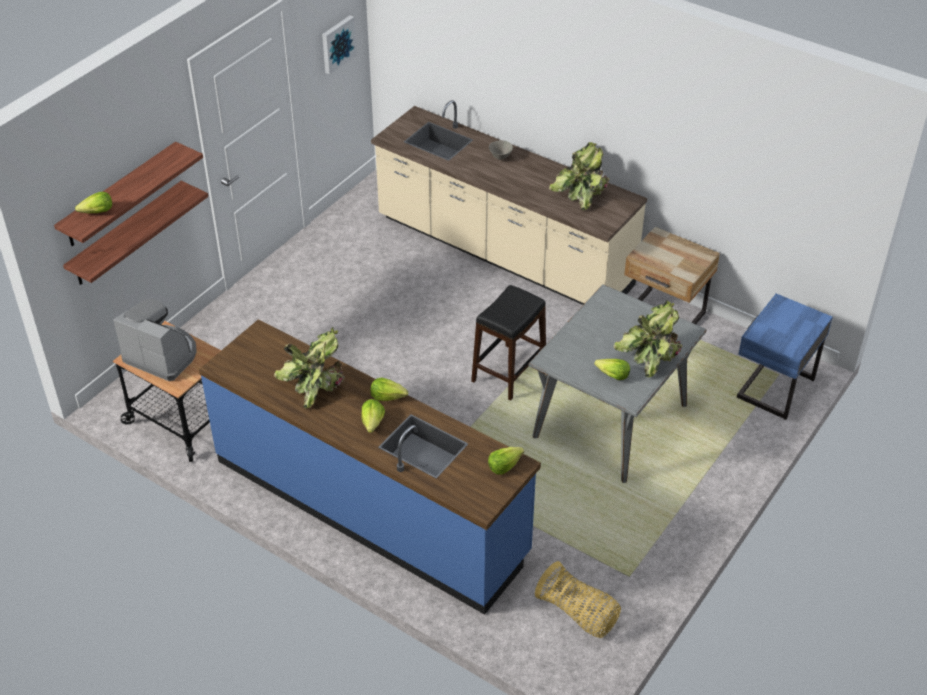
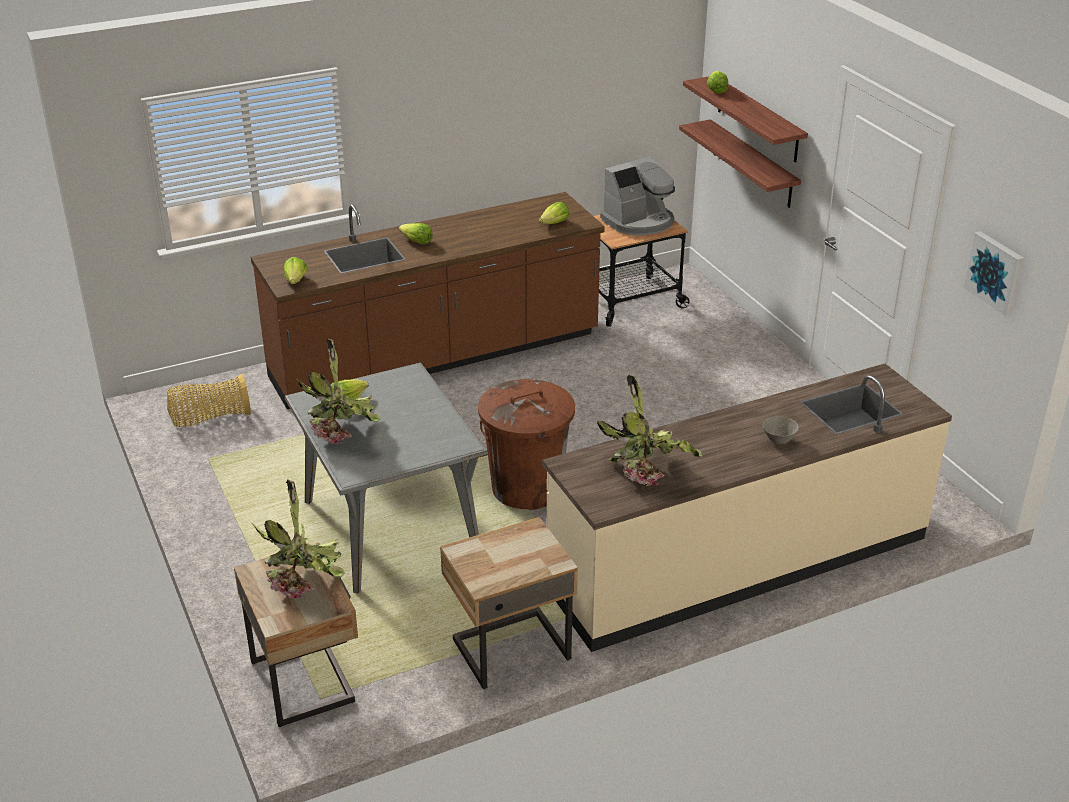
camera: 120 degrees right, 10 degrees down
blue counter [199,319,541,615] -> brown counter [251,192,605,409]
potted plant [274,327,344,408] -> potted plant moved to [252,480,345,598]
lettuce [370,377,408,401] -> lettuce moved to [539,202,569,224]
black stool [471,285,546,400] -> brown trash can [478,379,575,510]
blue nightstand [737,293,833,420] -> beige nightstand [234,543,358,727]

